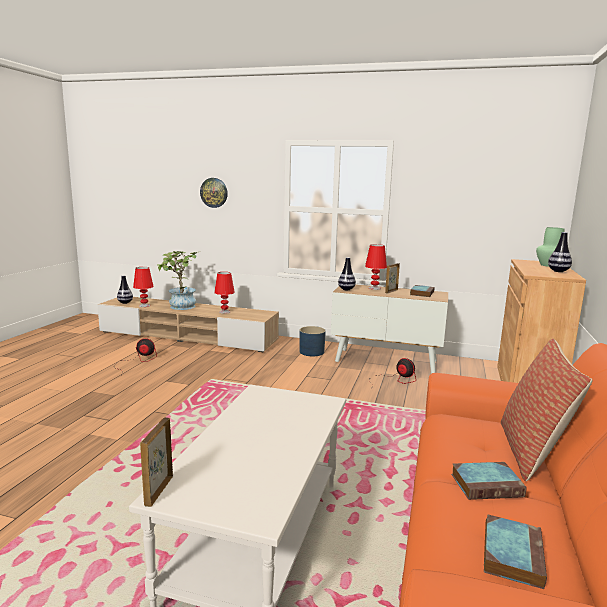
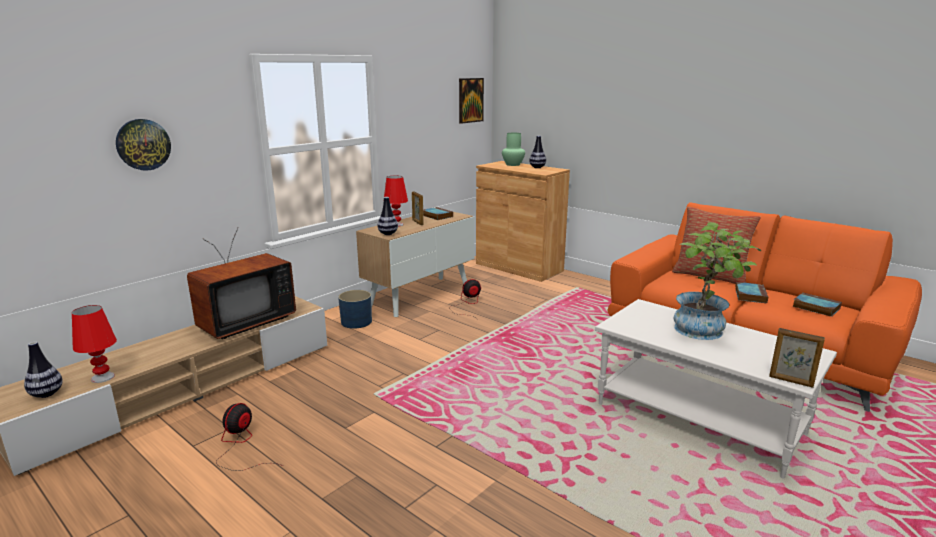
camera: 65 degrees left, 5 degrees up
potted plant [158,251,197,310] -> potted plant moved to [673,222,761,340]
red table lamp [214,272,235,314] -> television [187,227,296,339]
none -> picture [459,78,484,124]

